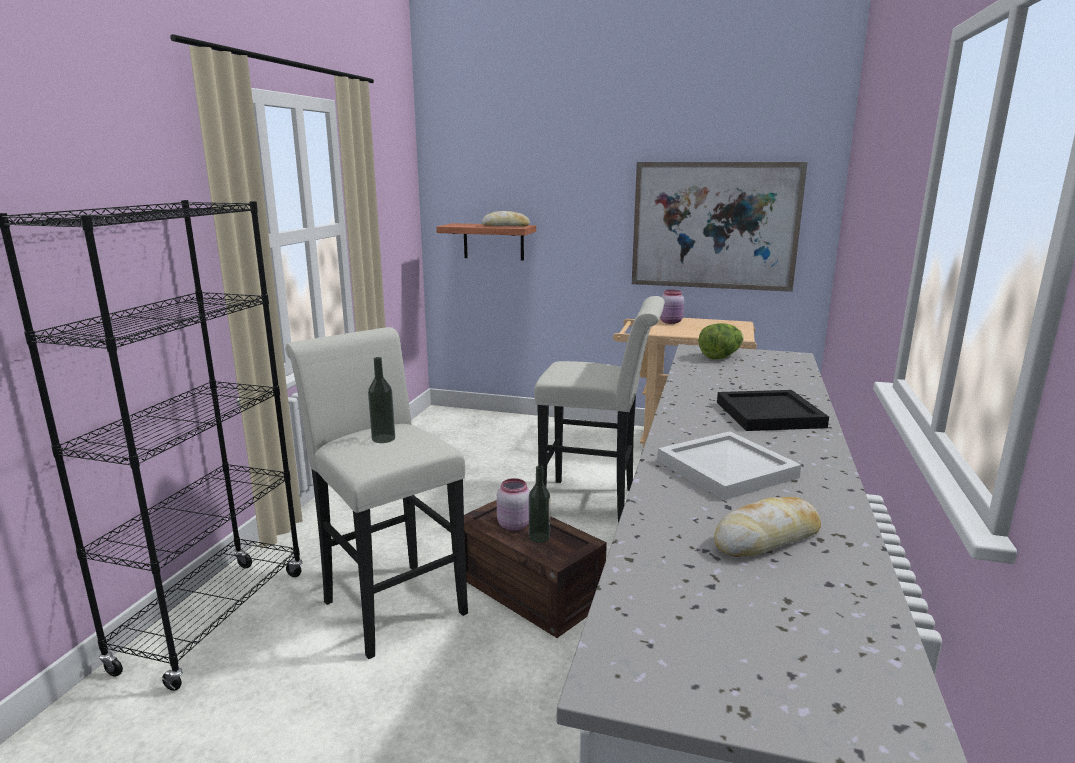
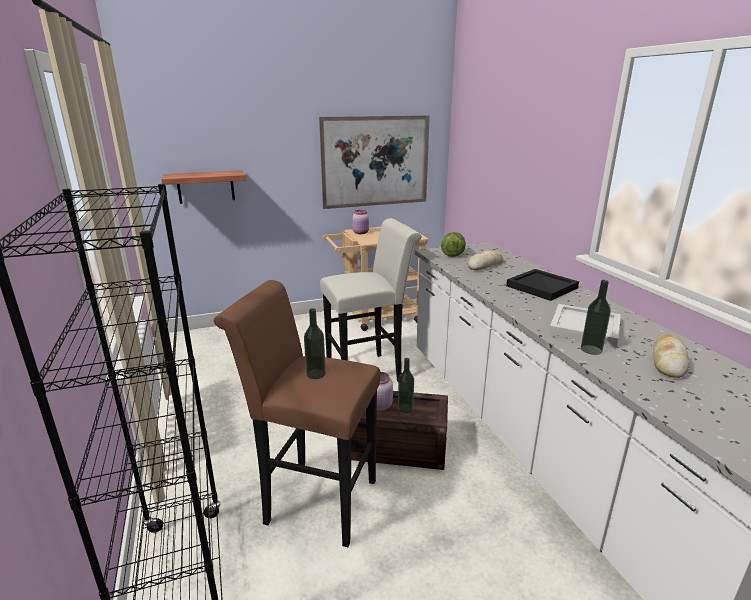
camera: 35 degrees left, 5 degrees up
white stool [285,327,468,659] -> brown stool [214,280,380,547]
bread [482,211,530,226] -> bread moved to [468,250,503,270]
none -> bottle [581,280,611,355]

